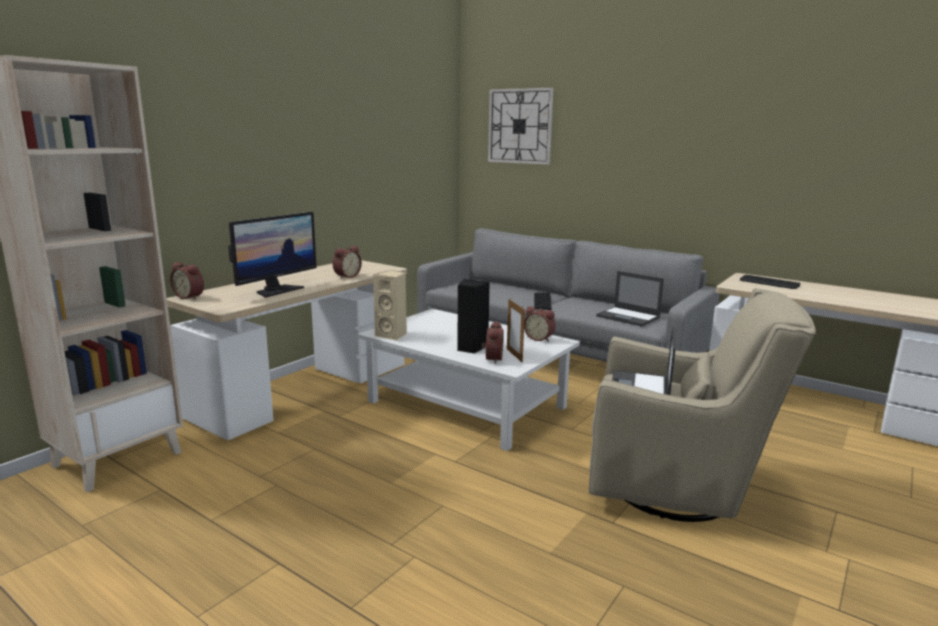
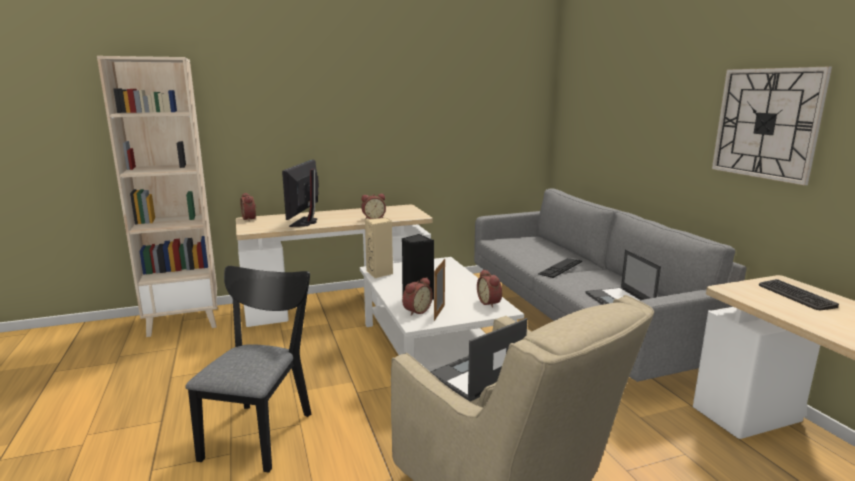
camera: 35 degrees right, 0 degrees up
monitor [228,212,317,298] -> monitor turned 120 degrees clockwise [282,159,319,227]
wall clock [488,88,554,165] -> wall clock moved to [712,67,832,185]
none -> black chair [186,266,312,473]

